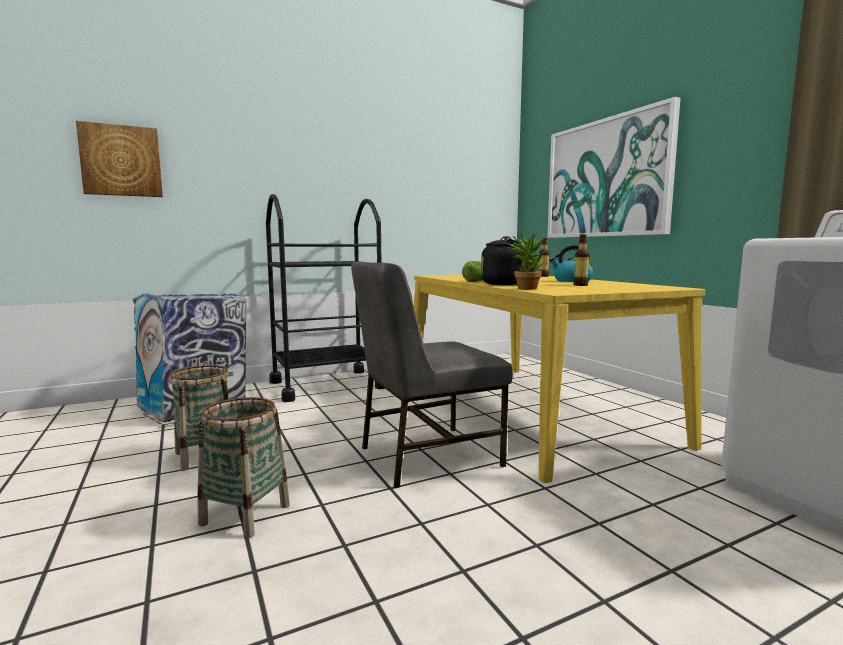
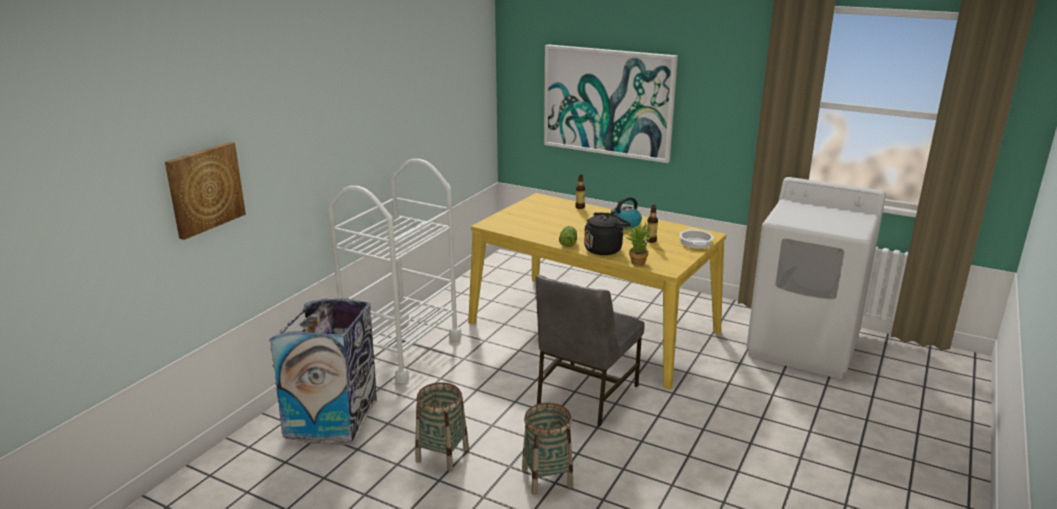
camera: 35 degrees left, 15 degrees up
black cart [266,194,385,402] -> white cart [328,159,461,384]
none -> cooking pot [679,228,714,249]

